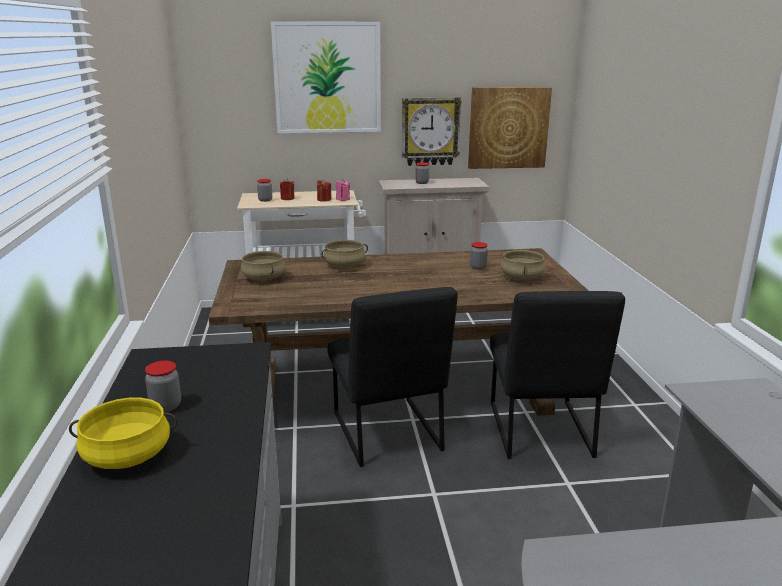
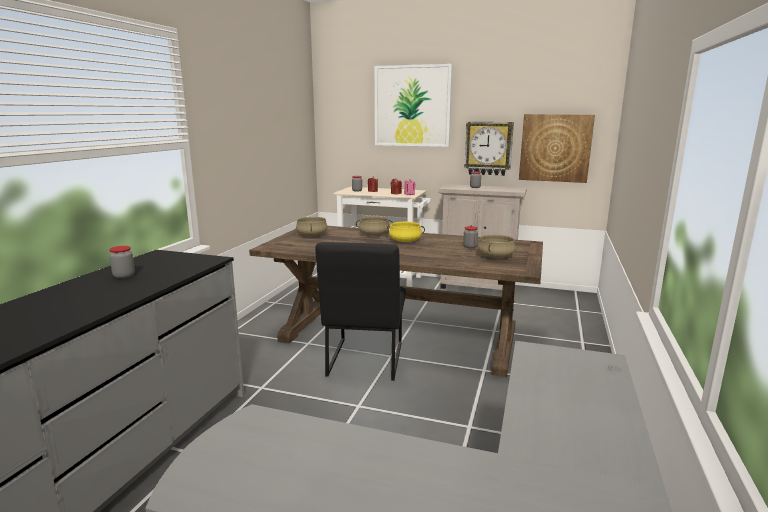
camera: 25 degrees right, 5 degrees down
yellow cooking pot [69,398,178,469] -> yellow cooking pot moved to [387,222,425,242]
black chair [490,291,625,459] -> none

